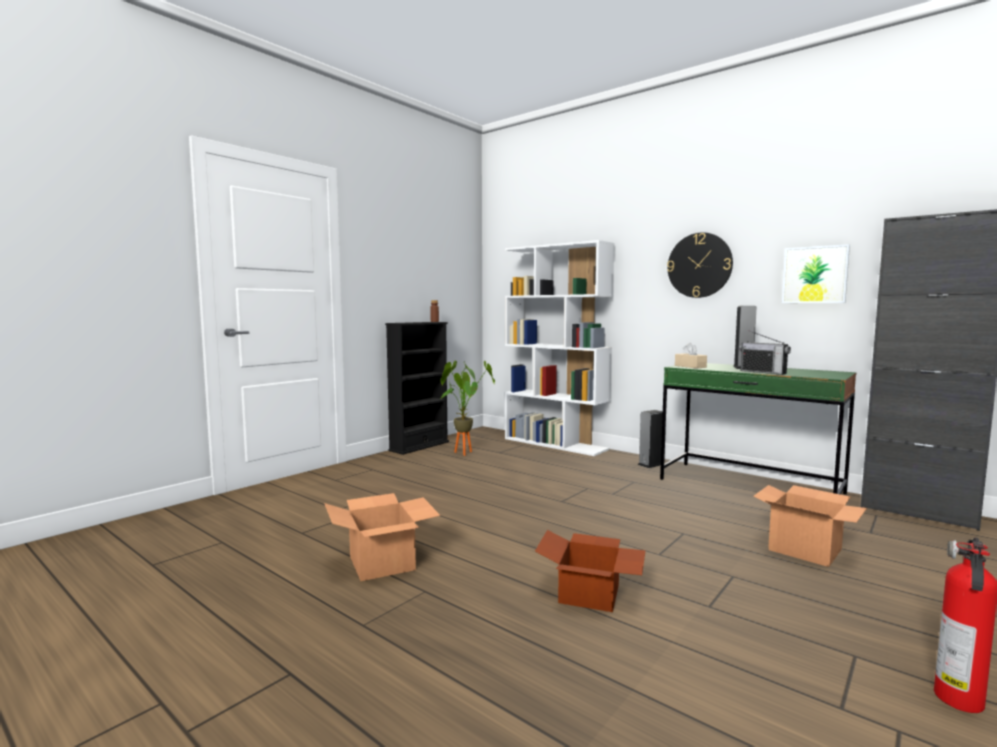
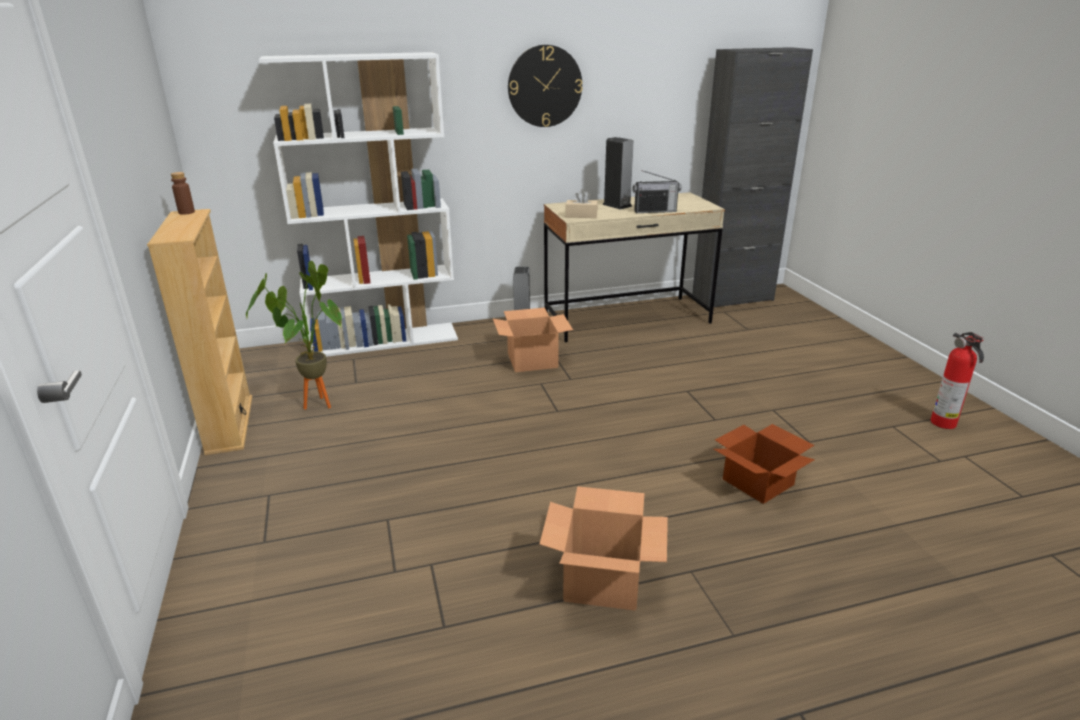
camera: 55 degrees left, 20 degrees up
black bookcase [385,322,449,455] -> beige bookcase [147,209,252,455]
green desk [660,363,856,495] -> beige desk [544,192,725,343]
cardboard box [753,485,867,567] -> cardboard box moved to [493,308,573,372]
picture [782,244,850,303] -> none

